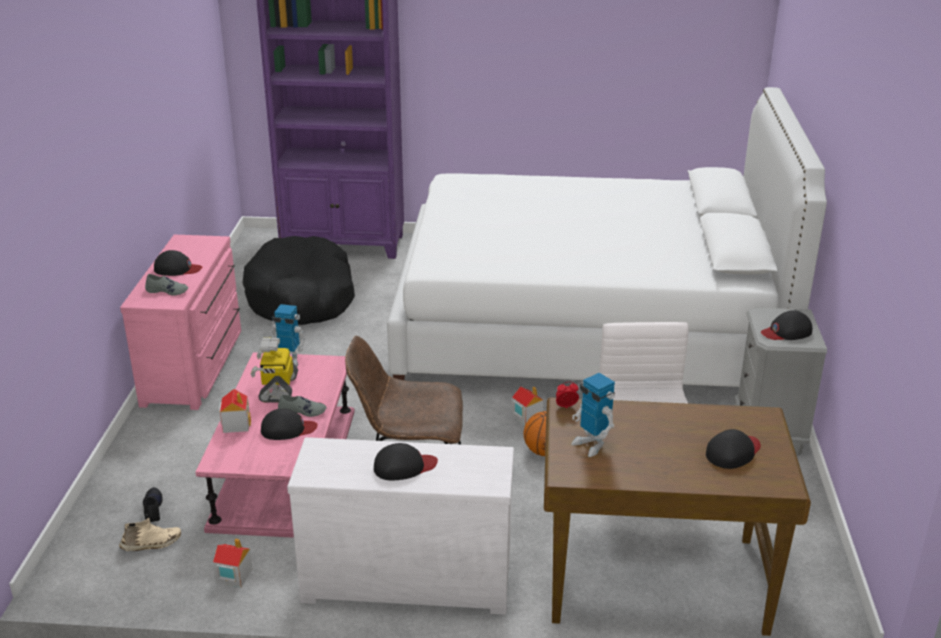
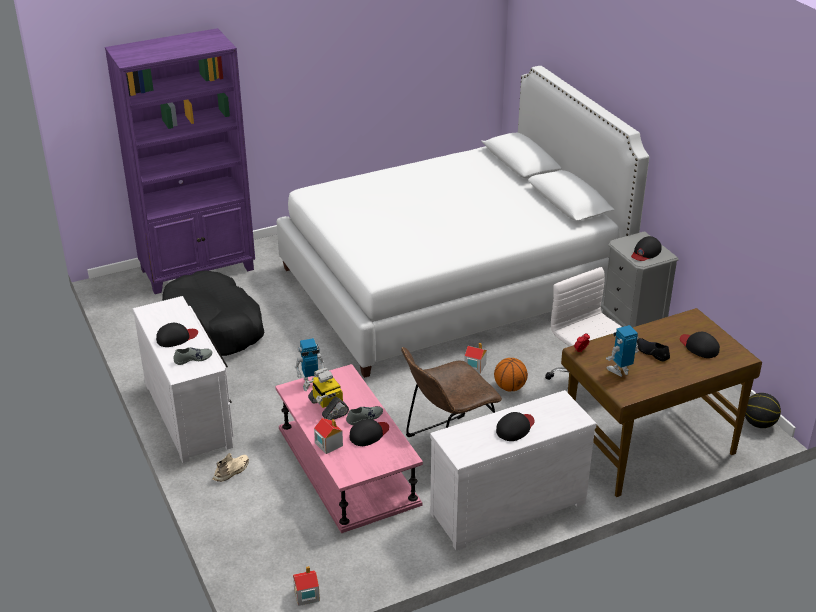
camera: 30 degrees left, 5 degrees up
beige shoe [119,518,181,551] -> beige shoe moved to [213,453,249,482]
pink dresser [120,235,241,410] -> white dresser [132,296,234,463]
black shoe [143,487,163,522] -> black shoe moved to [637,338,670,361]
toy house [213,539,253,588] -> toy house moved to [293,566,320,606]
toy robot [571,373,615,457] -> toy robot turned 135 degrees clockwise [606,325,639,377]
black cap [706,429,761,469] -> black cap turned 60 degrees counterclockwise [680,332,720,358]
none -> basketball [745,393,781,428]

